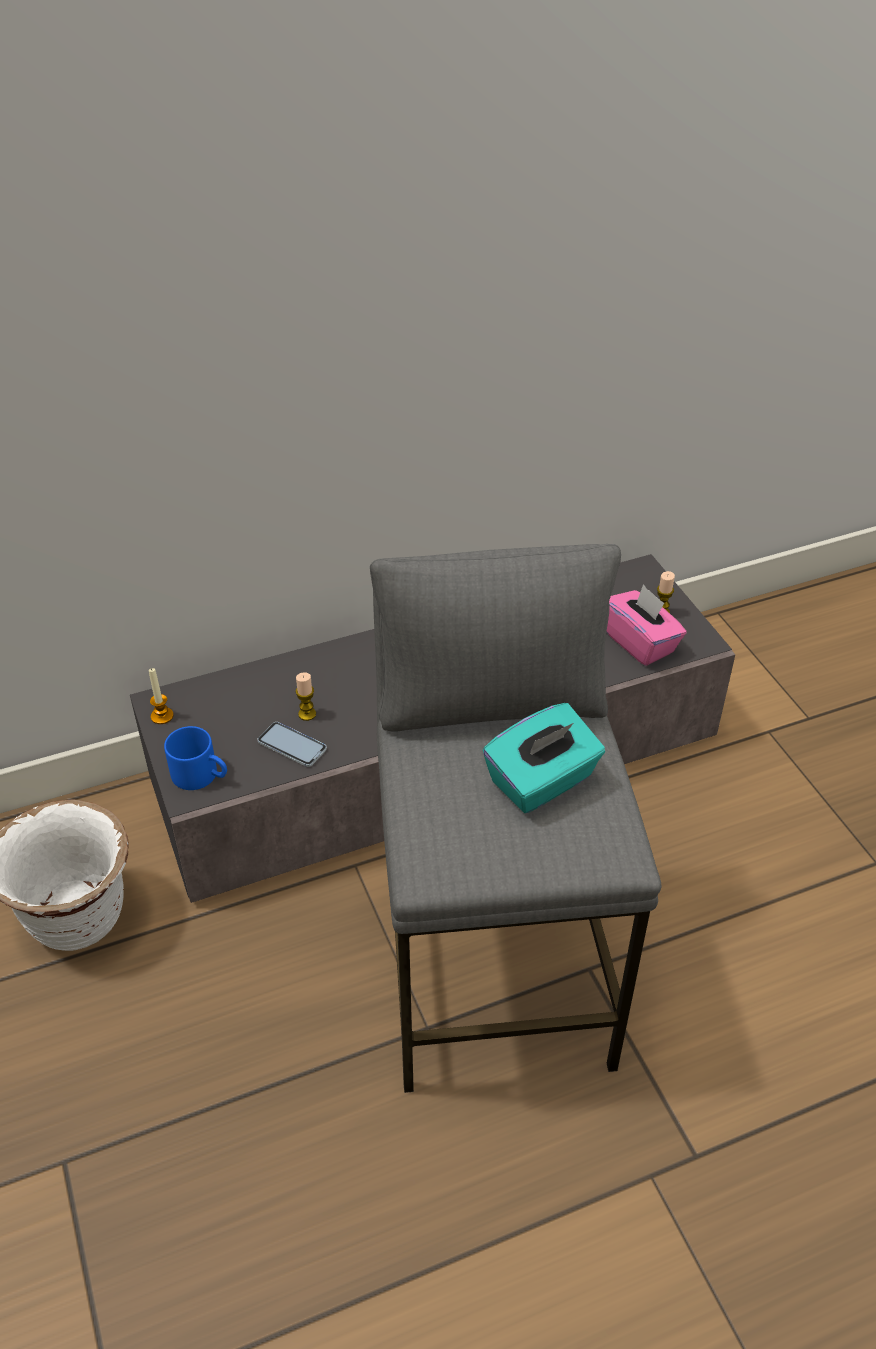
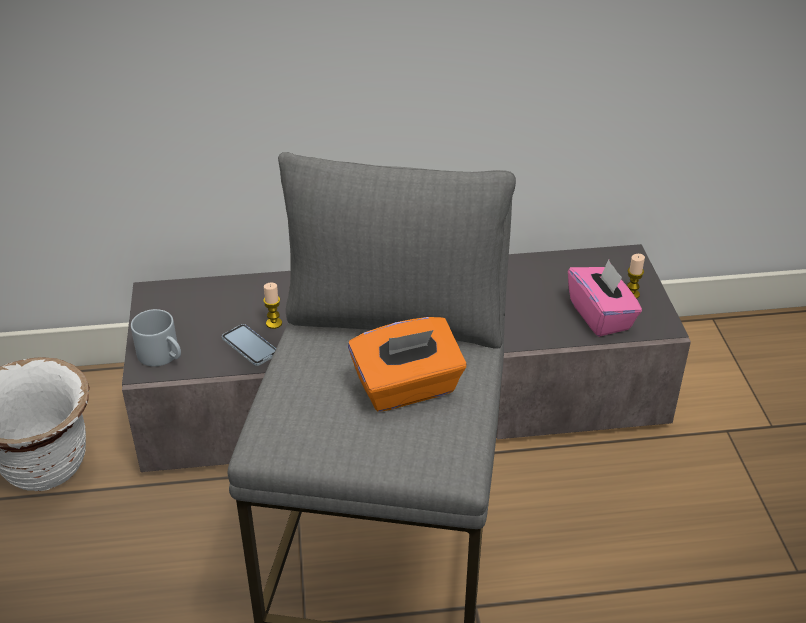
camera: 15 degrees right, 5 degrees down
candle [149,668,174,724] -> none
blue mug [164,726,227,790] -> grey mug [131,309,181,366]
turquoise tissue box [483,703,605,813] -> orange tissue box [348,317,467,412]

